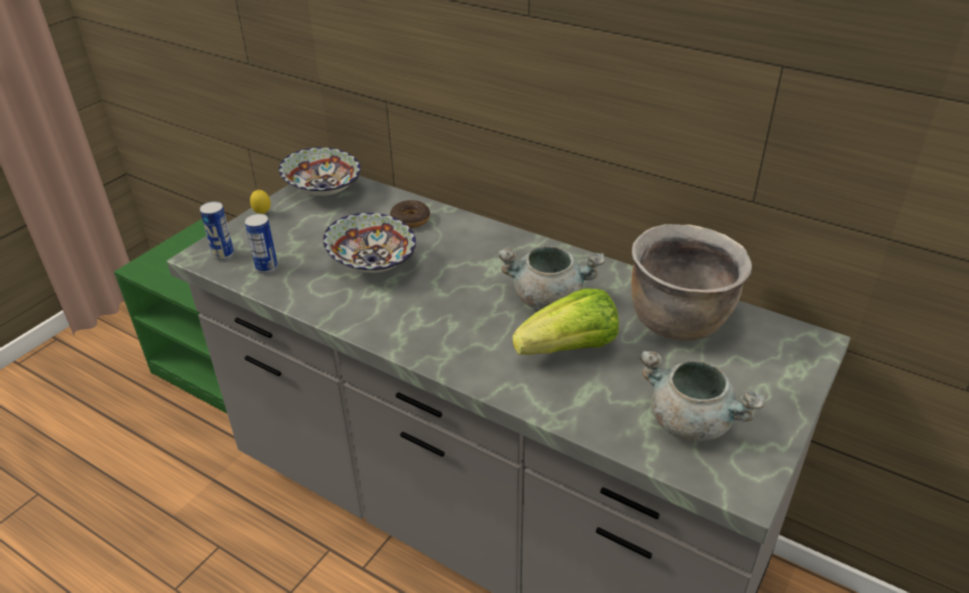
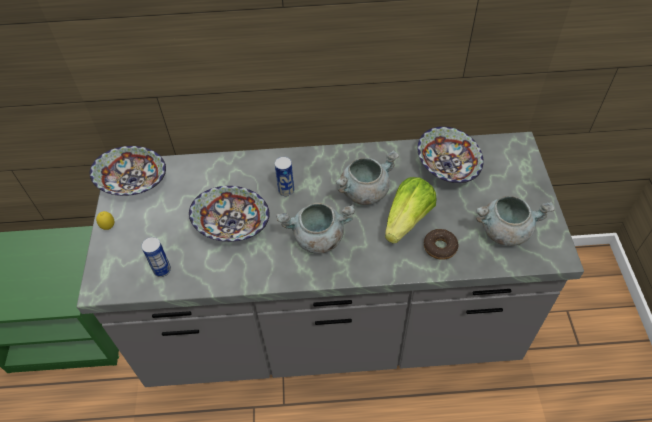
camera: 35 degrees left, 15 degrees up
can [200,201,234,261] -> can moved to [275,156,294,196]
donut [390,200,430,228] -> donut moved to [424,229,458,260]
brown cooking pot [631,224,752,340] -> bowl [417,126,484,183]
none -> grey cooking pot [276,203,355,254]

